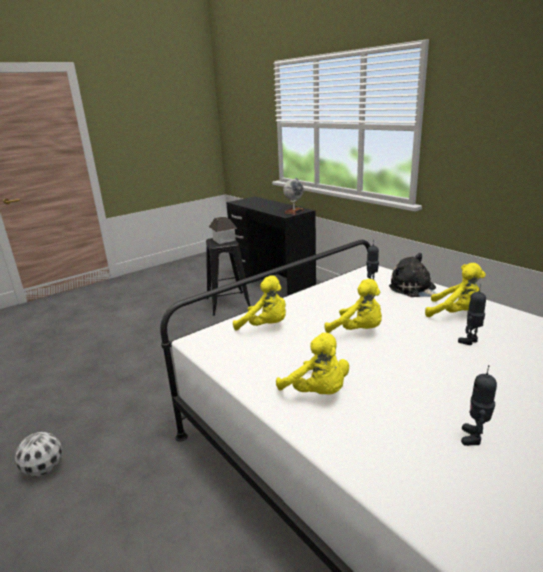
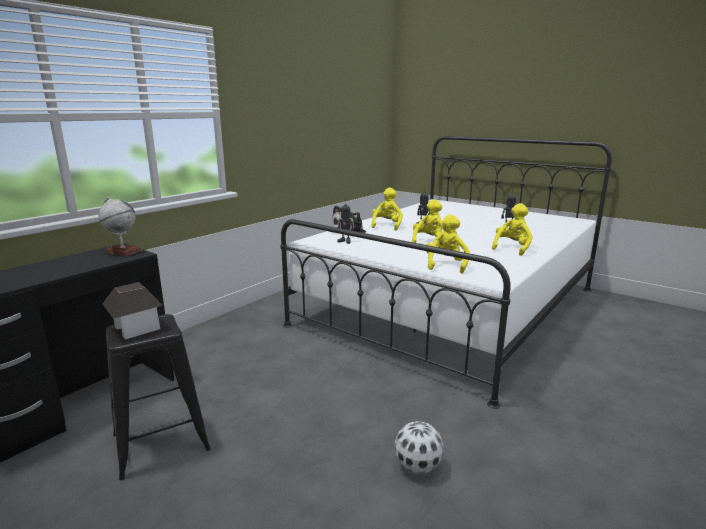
camera: 105 degrees left, 5 degrees down
football [15,432,62,477] -> football moved to [395,421,444,474]

